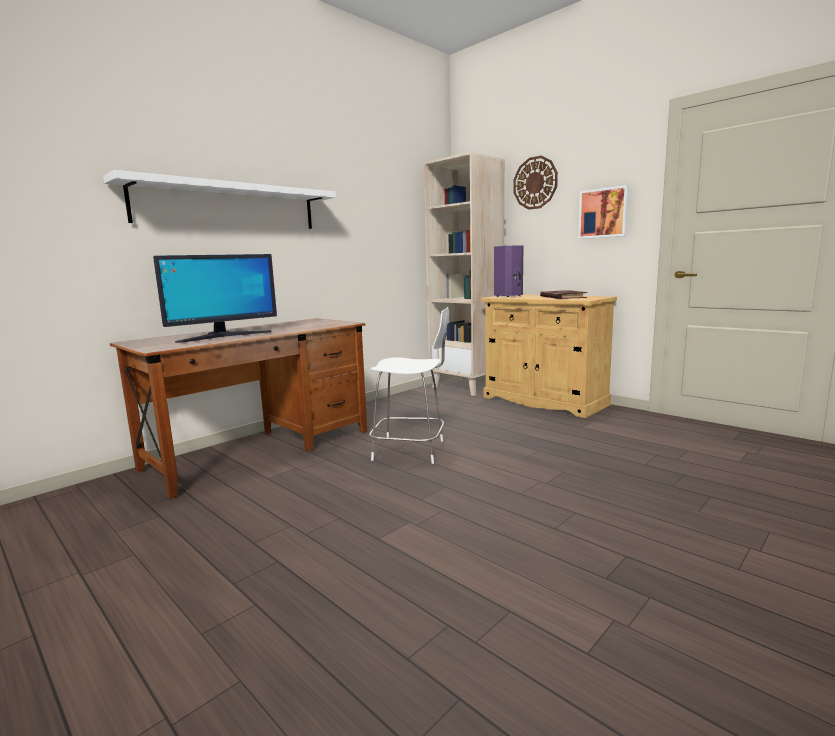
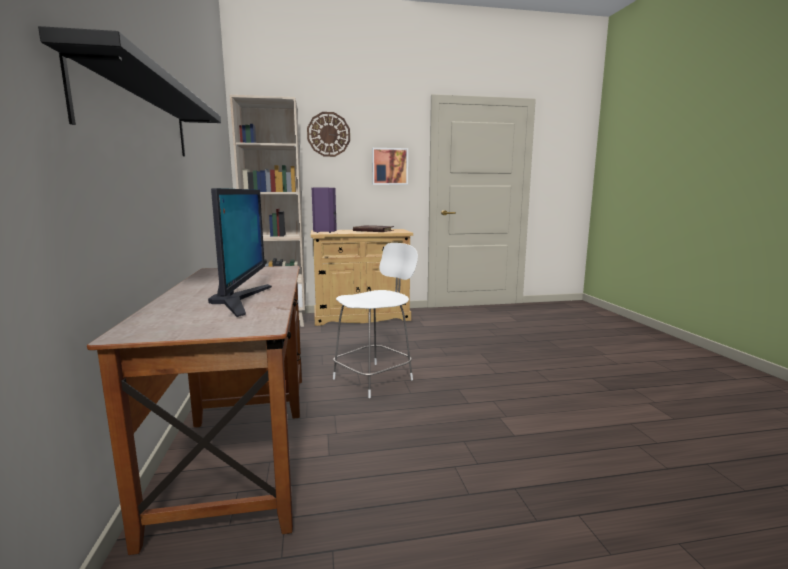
camera: 55 degrees left, 0 degrees up
white shelf [103,170,336,229] -> black shelf [38,26,221,157]

